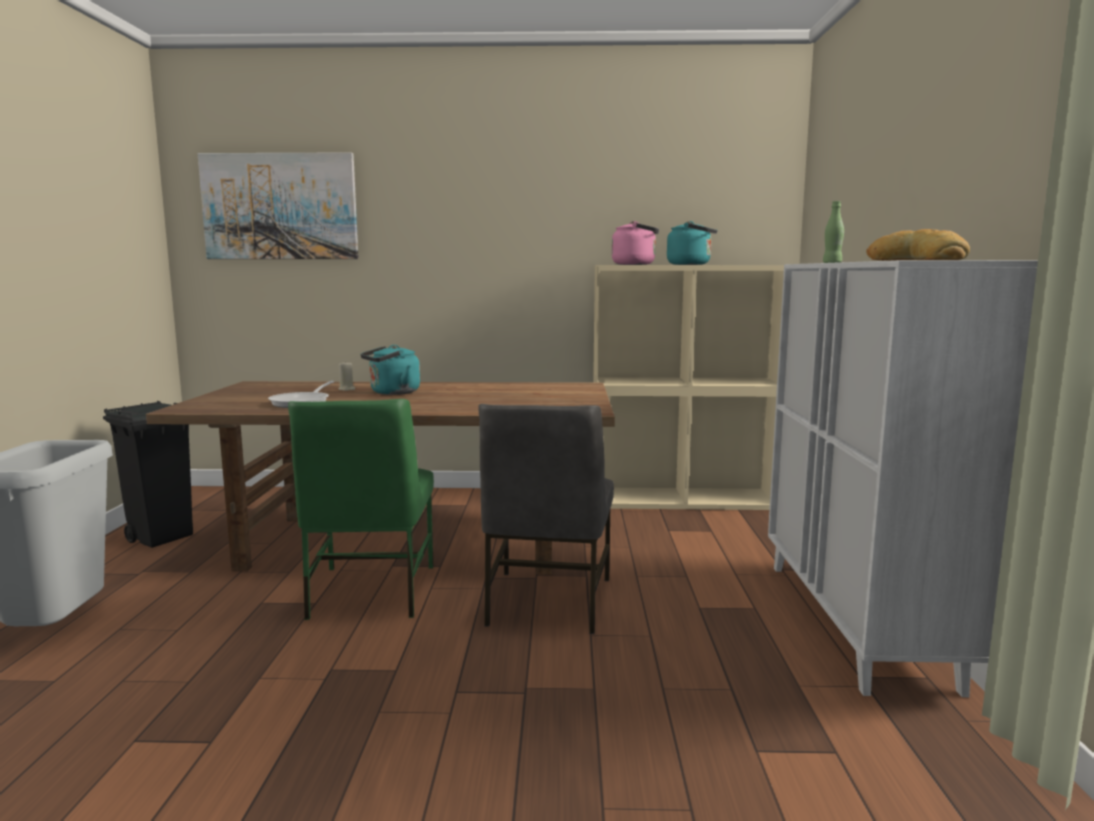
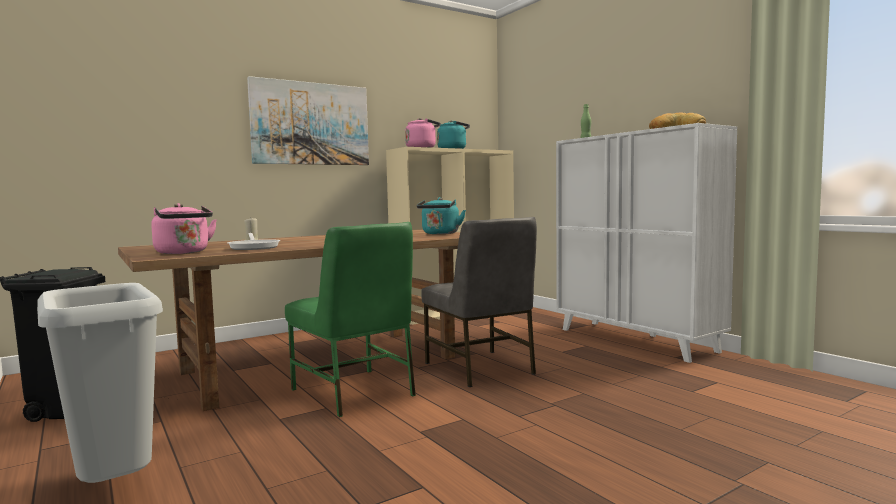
camera: 35 degrees left, 5 degrees down
picture [198,152,358,259] -> picture moved to [247,76,369,165]
turquoise kettle [360,345,420,395] -> turquoise kettle moved to [417,197,466,234]
none -> pink kettle [151,203,217,254]

